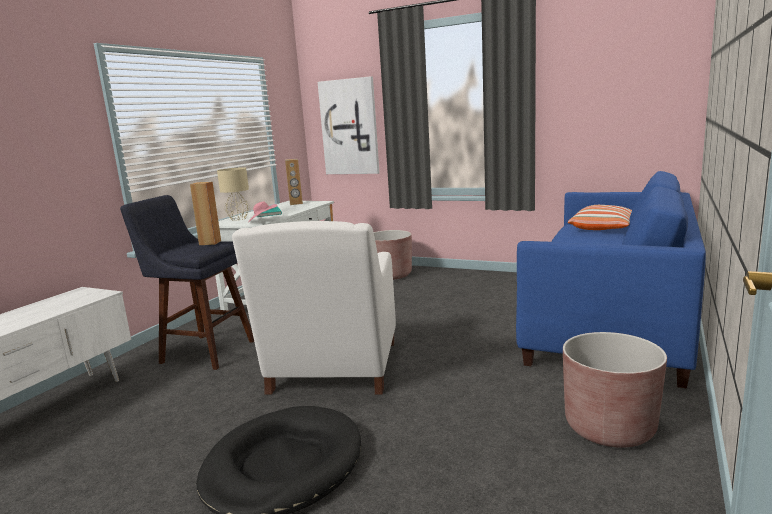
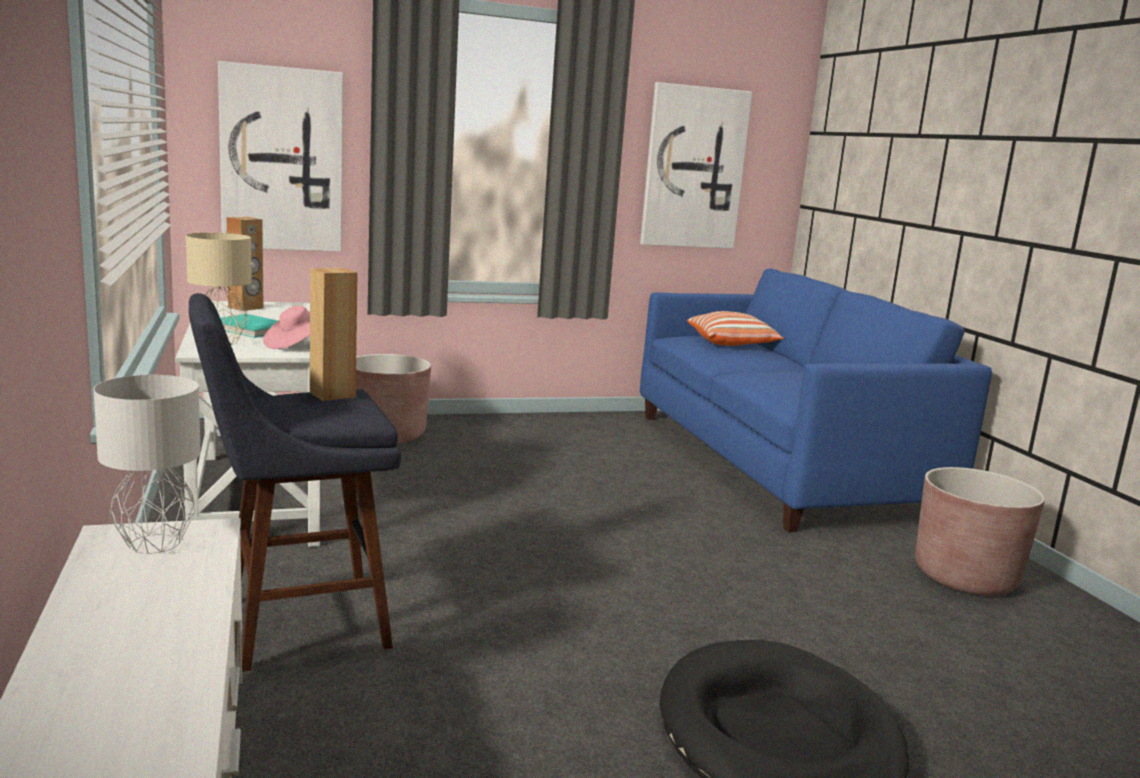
camera: 45 degrees left, 0 degrees up
white armchair [232,221,396,395] -> none
none -> grey table lamp [93,375,201,554]
none -> picture [640,82,752,249]

